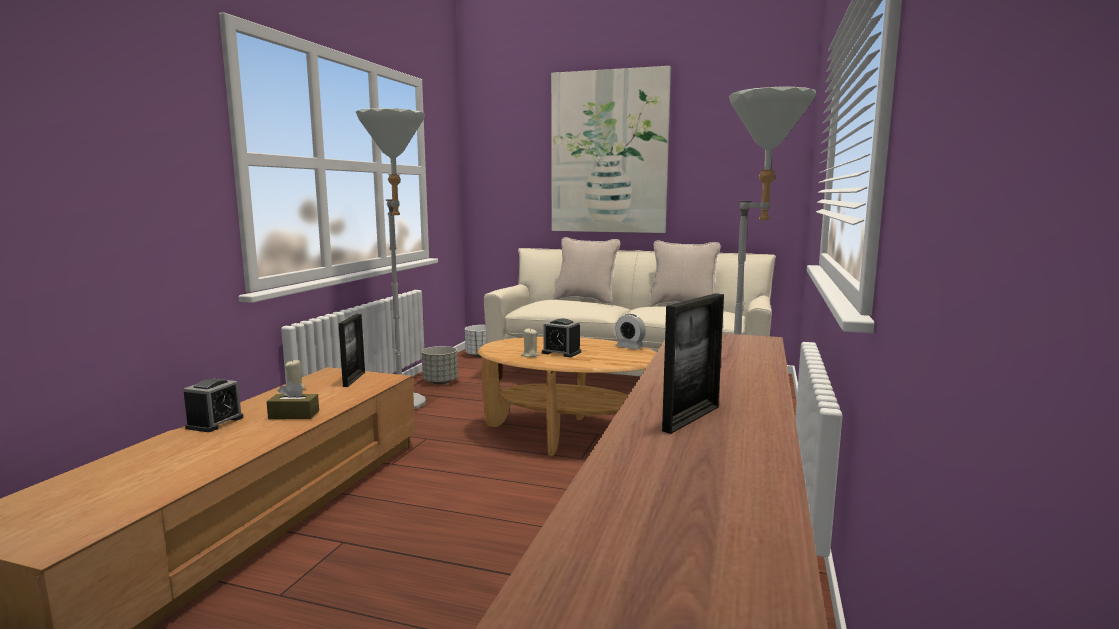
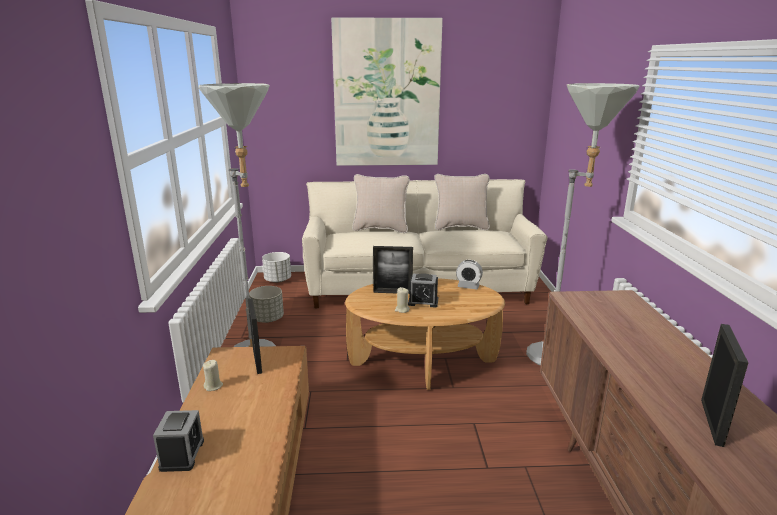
camera: 20 degrees left, 10 degrees up
brown tissue box [266,380,319,419] -> none
none -> picture frame [373,246,413,294]

